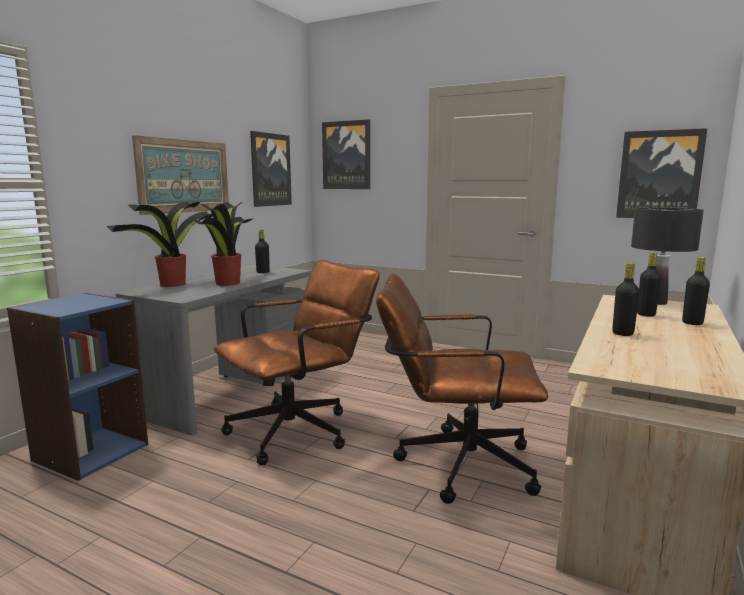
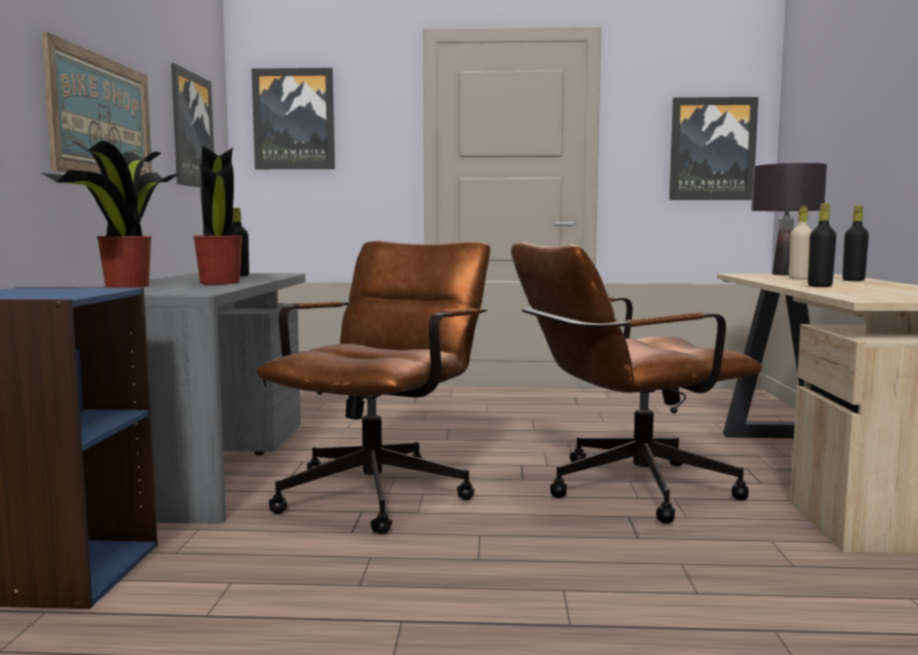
camera: 25 degrees left, 5 degrees down
black bottle [637,252,661,317] -> beige bottle [789,206,812,280]

